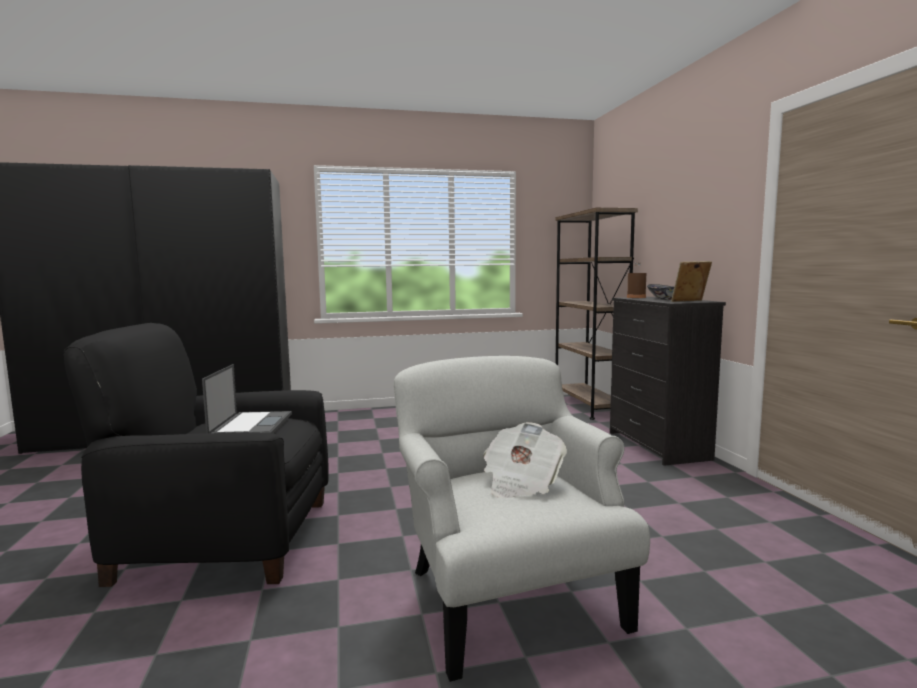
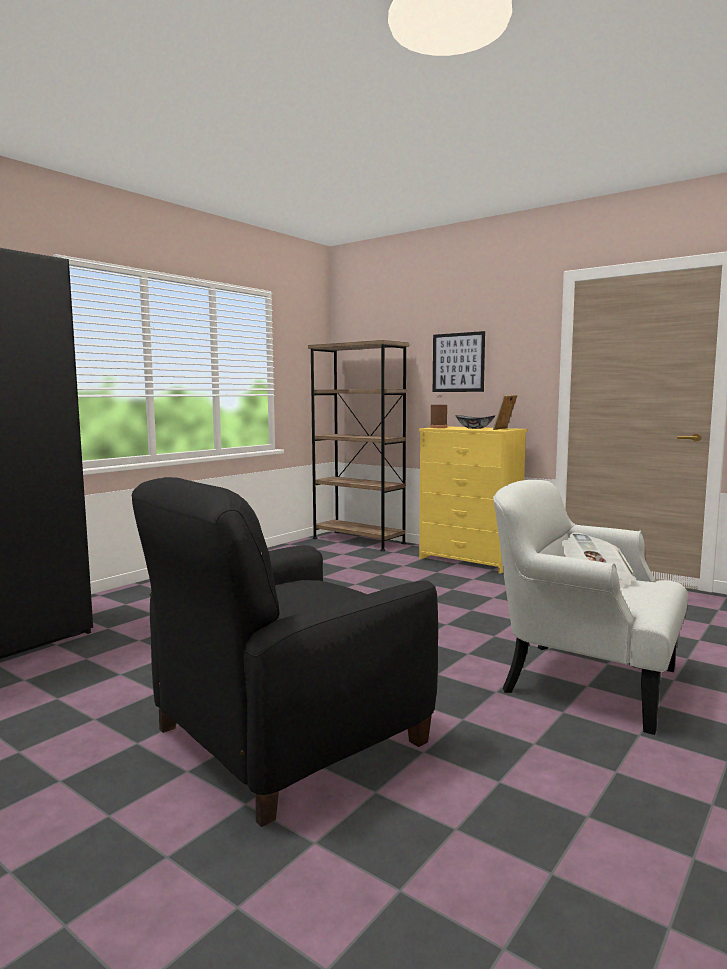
camera: 40 degrees left, 0 degrees up
laptop [202,364,292,434] -> none
black dresser [610,297,726,466] -> yellow dresser [419,426,527,574]
none -> picture [433,331,485,392]

